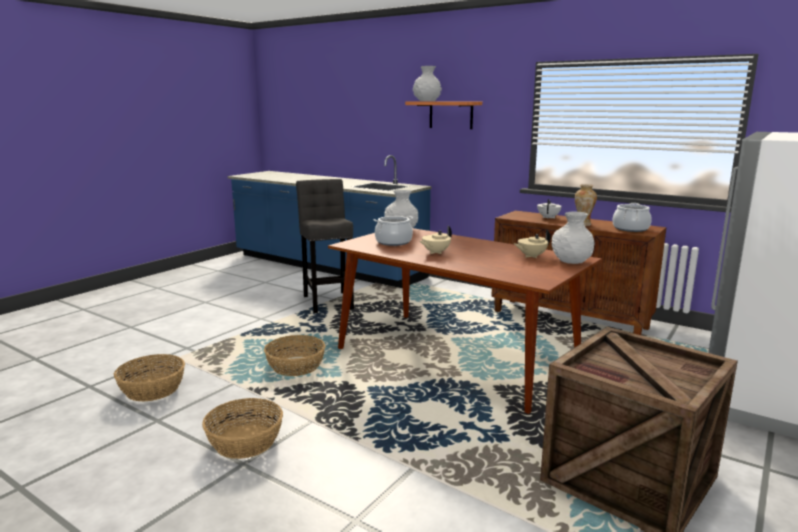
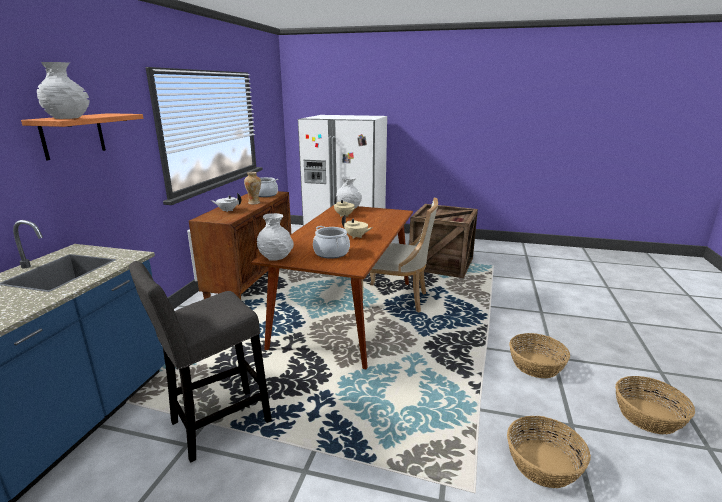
camera: 110 degrees left, 5 degrees up
basket [264,335,326,376] -> basket moved to [615,376,695,434]
none -> beige chair [361,198,438,313]

